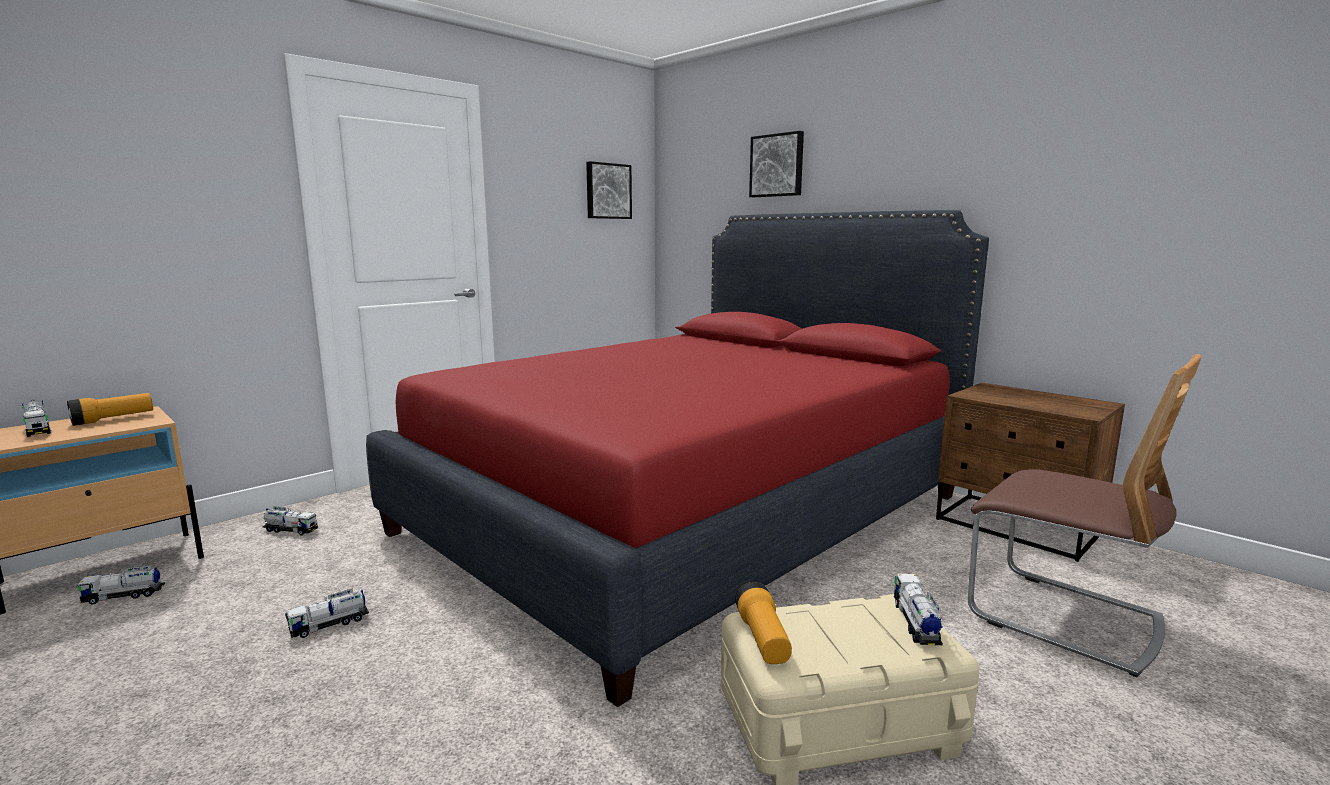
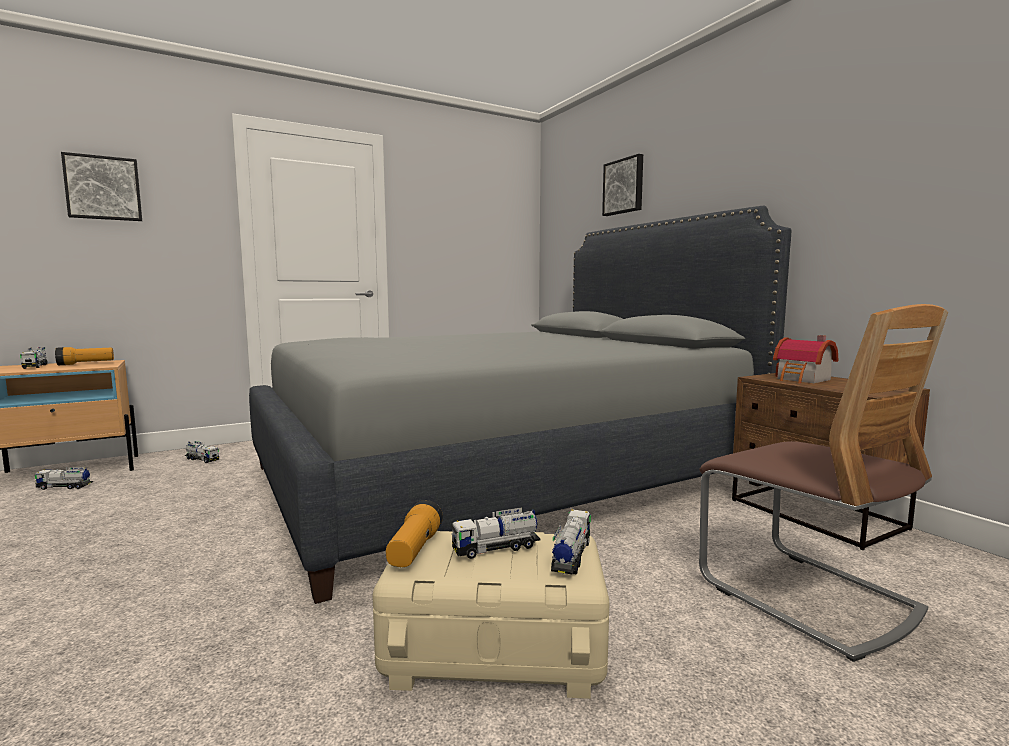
camera: 15 degrees right, 5 degrees down
toy truck [285,588,369,638] -> toy truck moved to [451,507,540,559]
red bed [366,210,989,707] -> grey bed [249,206,791,604]
picture [586,161,632,219] -> picture moved to [61,152,142,221]
none -> toy house [773,335,838,383]

